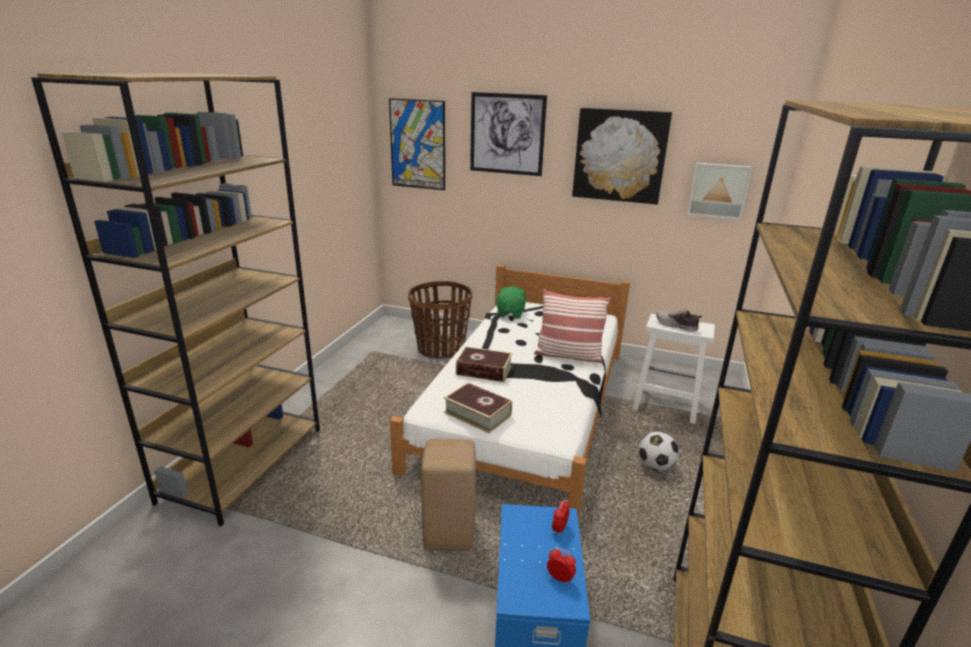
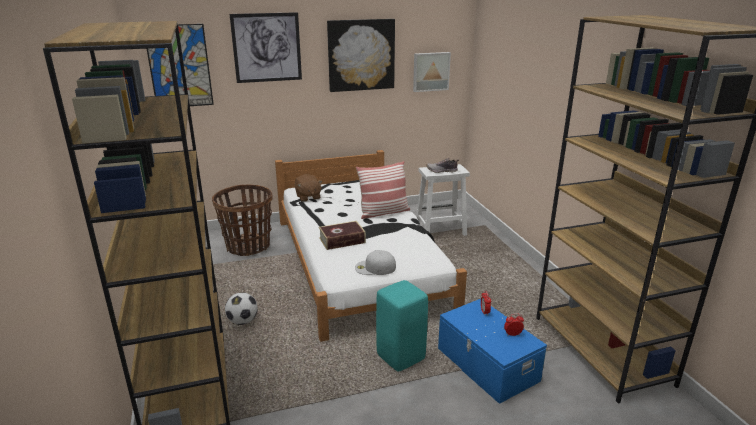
camera: 35 degrees left, 0 degrees up
beige stool [421,439,476,551] -> turquoise stool [376,280,428,372]
book [444,382,512,433] -> white cap [355,250,396,275]
green plush toy [495,286,526,319] -> brown plush toy [294,174,323,202]
football [639,431,679,471] -> football moved to [225,292,258,325]

